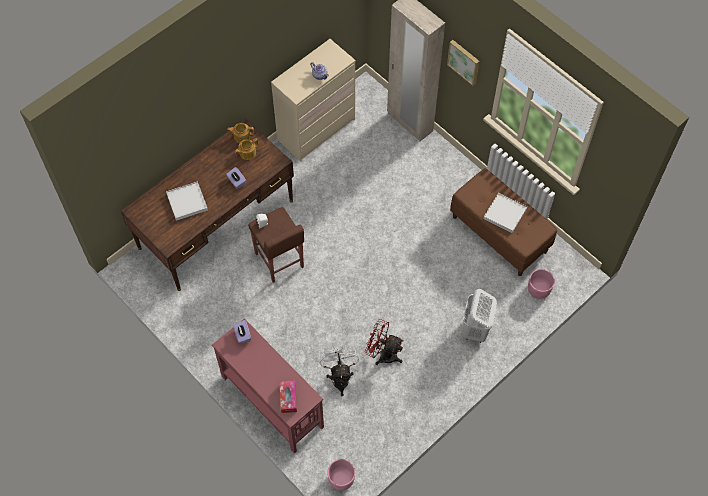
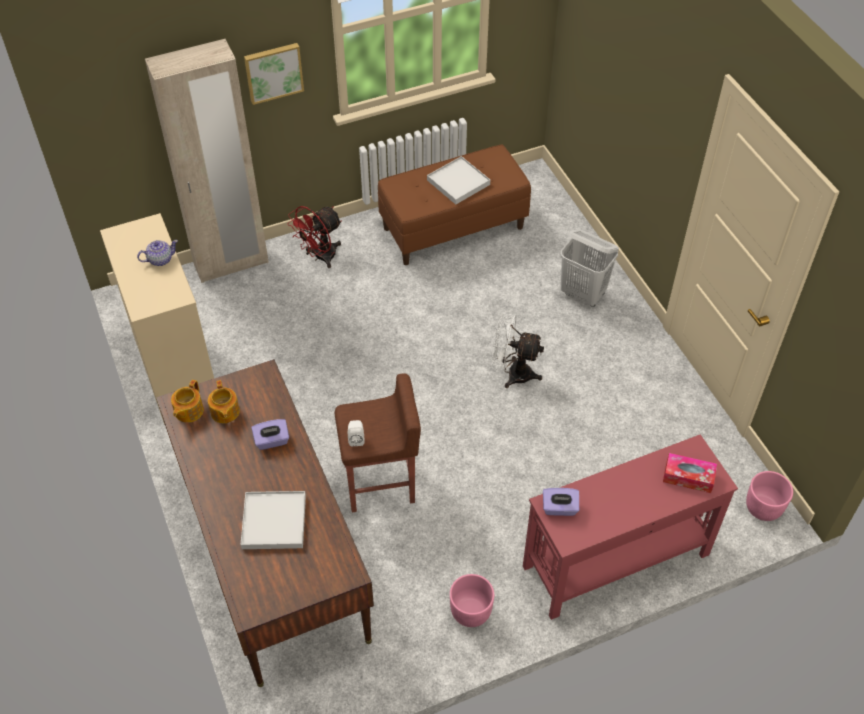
camera: 70 degrees left, 10 degrees down
white fan [319,345,359,396] -> white fan moved to [491,313,544,388]
red fan [365,319,403,365] -> red fan moved to [287,206,342,268]
pink planter [528,269,555,299] -> pink planter moved to [450,574,494,627]

